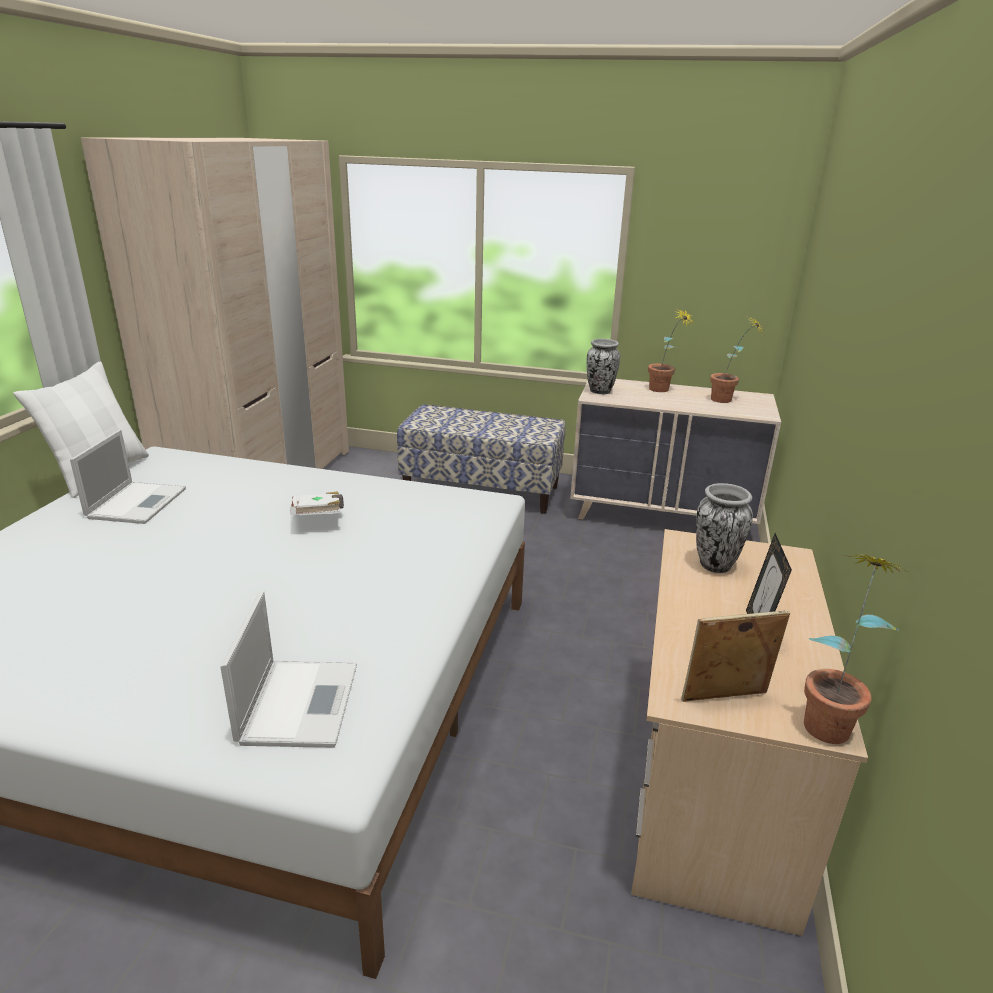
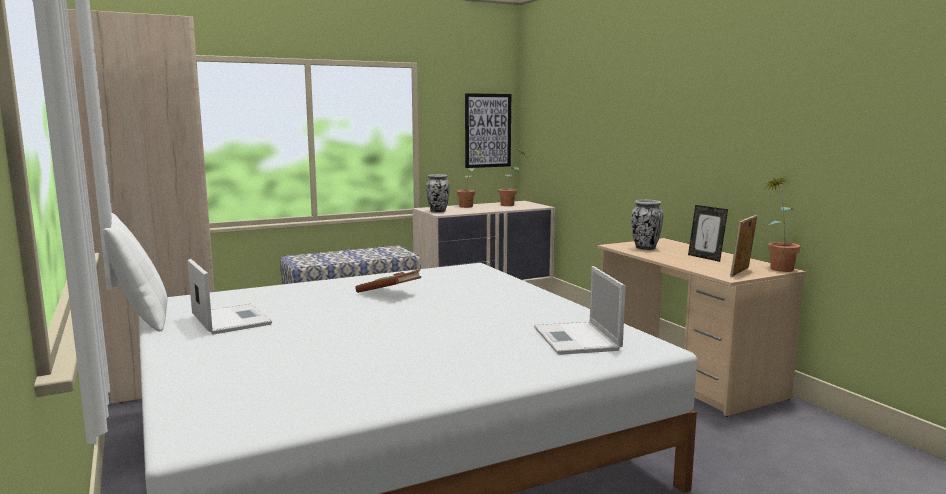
camera: 40 degrees left, 15 degrees down
laptop [220,591,357,748] -> laptop turned 150 degrees counterclockwise [534,266,626,355]
white book [290,491,344,516] -> brown book [355,269,421,293]
none -> picture [465,93,511,168]

